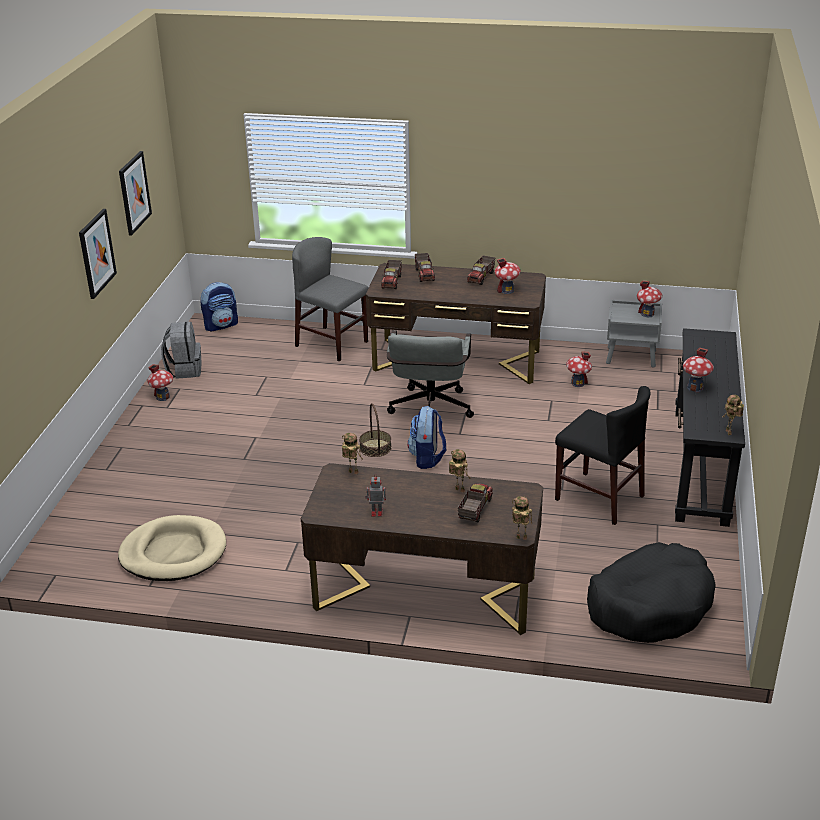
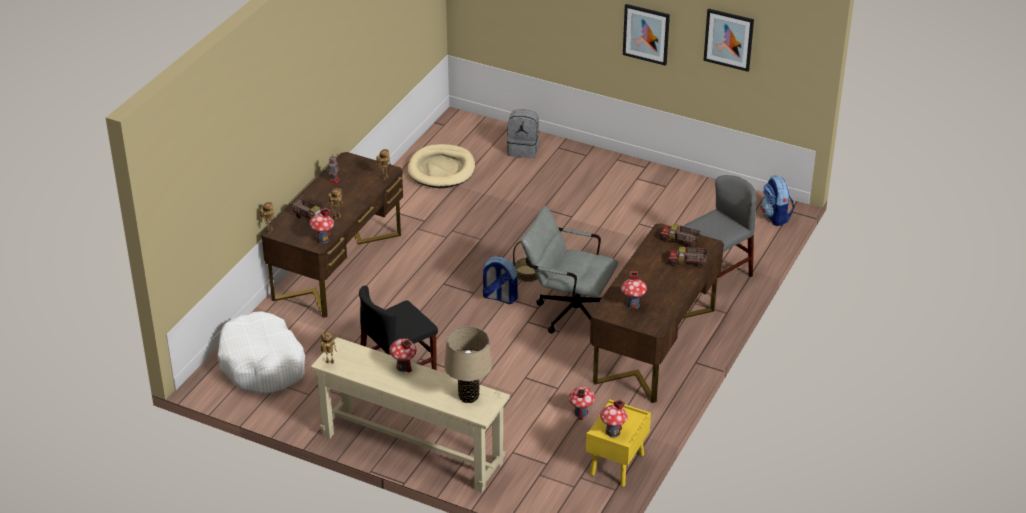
camera: 105 degrees right, 5 degrees up
toy house [147,364,173,401] -> toy house moved to [309,208,334,244]
grey backpack [161,322,202,379] -> grey backpack moved to [507,109,539,158]
toy truck [467,255,495,285] -> none
black dog bed [587,542,716,643] -> white dog bed [217,311,305,393]
grey nightstand [606,300,662,368] -> yellow nightstand [586,399,651,487]
black console table [675,328,745,527] -> beige console table [311,337,510,493]
none -> beige table lamp [444,326,492,403]

